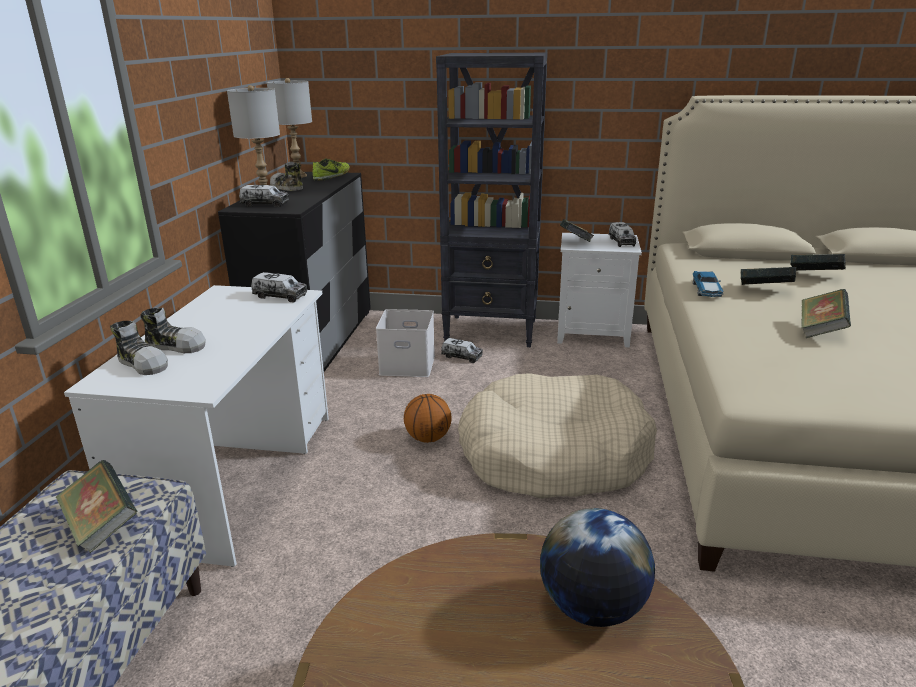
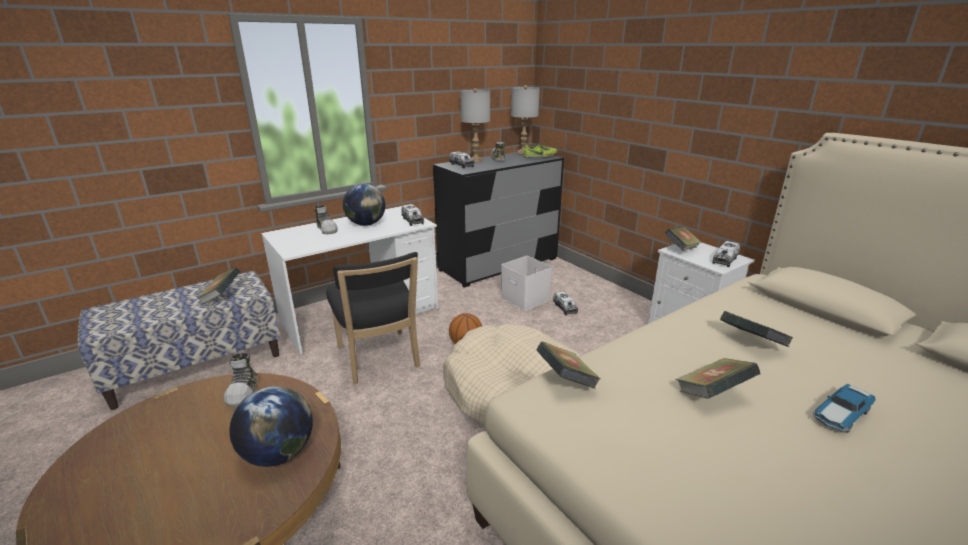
camera: 45 degrees right, 0 degrees up
shoe [110,321,168,375] -> shoe moved to [224,353,258,408]
black bookcase [436,53,547,347] -> none
toy car [693,271,724,297] -> toy car moved to [813,384,876,433]
book [790,254,846,271] -> book moved to [536,342,600,389]
none -> black chair [326,252,420,384]
none -> globe [343,184,385,226]

